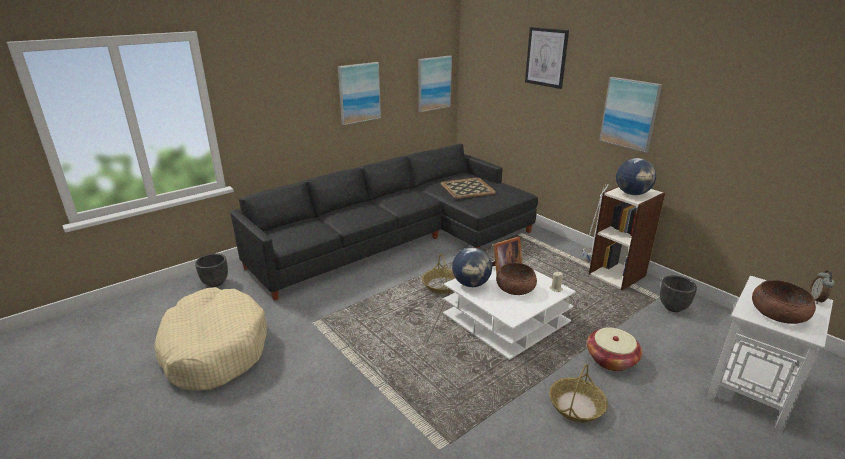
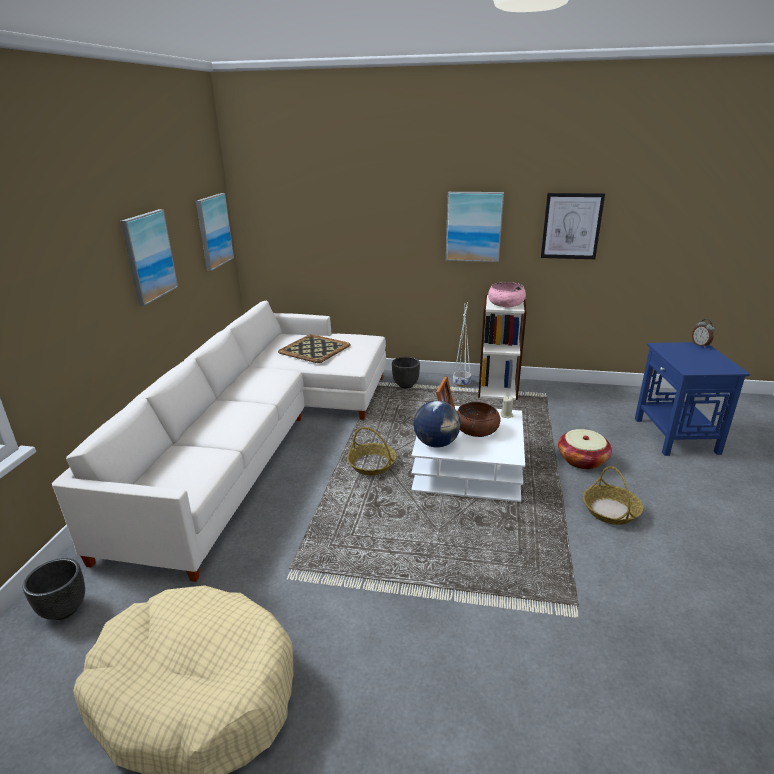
camera: 40 degrees left, 0 degrees up
black sofa [230,144,538,301] -> white sofa [52,300,386,582]
picture [525,27,569,89] -> picture moved to [541,193,605,259]
globe [616,158,656,195] -> pink bowl [488,282,526,307]
black planter [660,275,697,312] -> black planter moved to [392,357,420,388]
white side table [707,276,833,431] -> blue side table [635,342,750,456]
brown bowl [752,280,816,324] -> none

